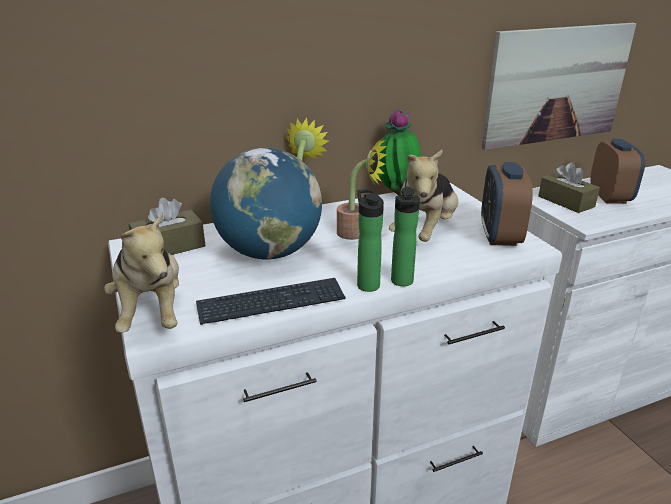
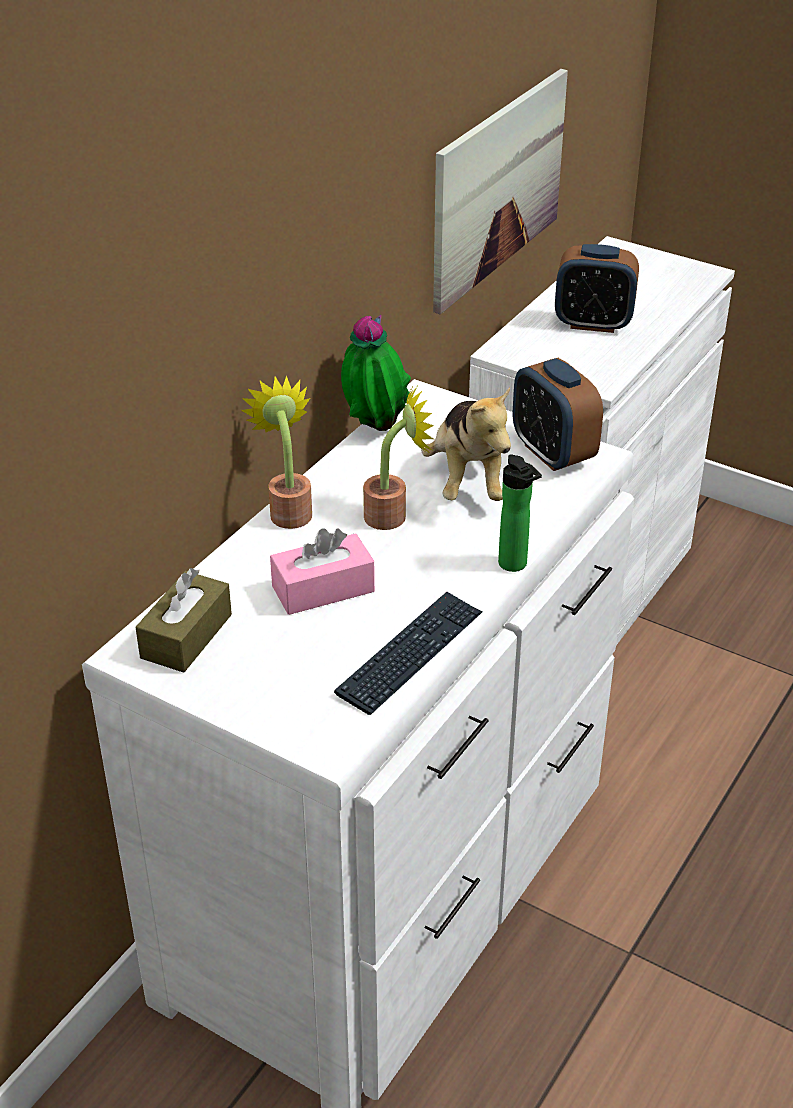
camera: 35 degrees left, 10 degrees up
plush toy [104,212,179,333] -> none
globe [210,148,322,260] -> pink tissue box [270,528,375,615]
bottle [357,189,384,292] -> none
brown tissue box [538,162,600,213] -> none
alarm clock [590,139,645,204] -> alarm clock turned 135 degrees clockwise [555,244,639,333]

